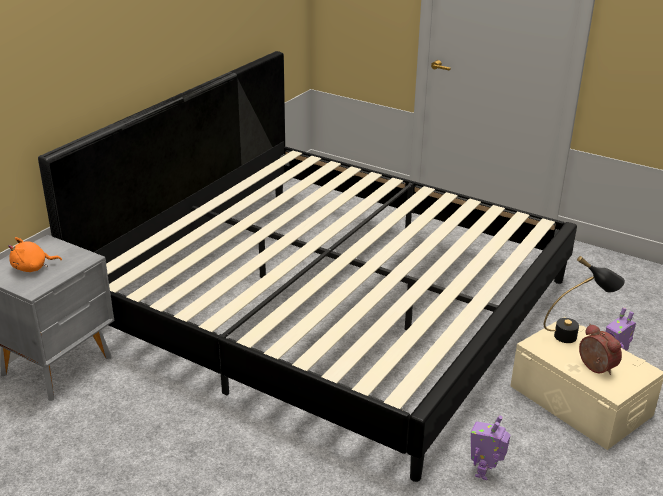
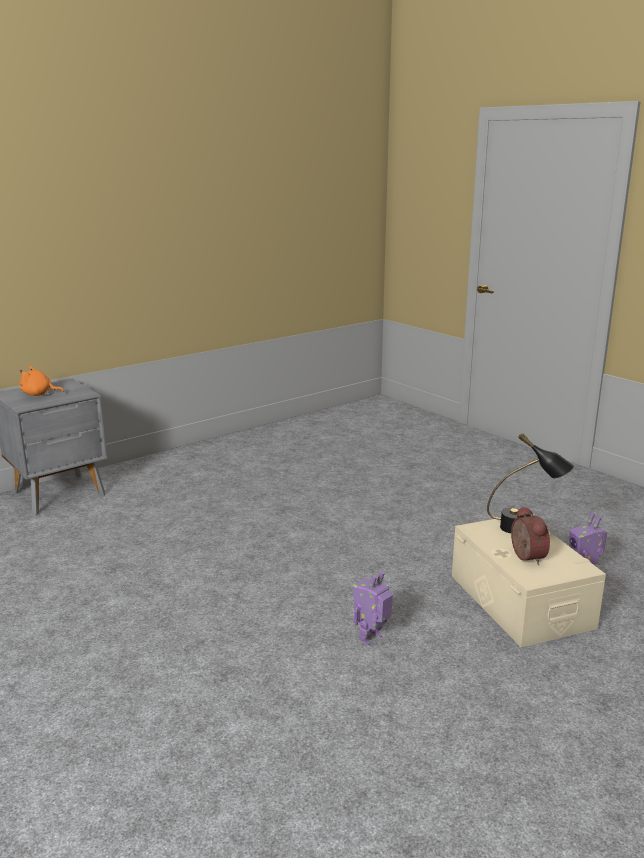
camera: 20 degrees right, 10 degrees down
bed [38,51,577,482] -> none

